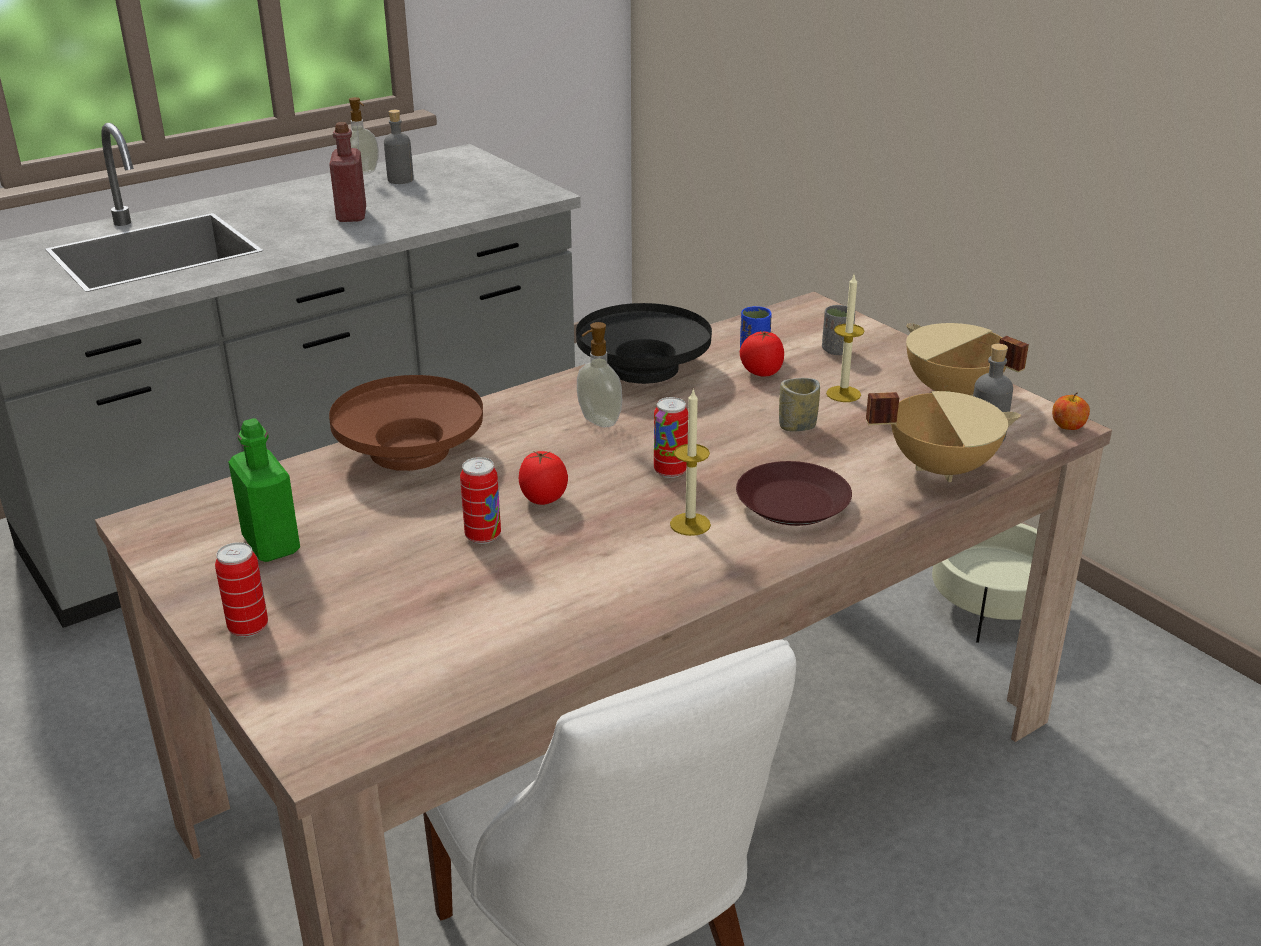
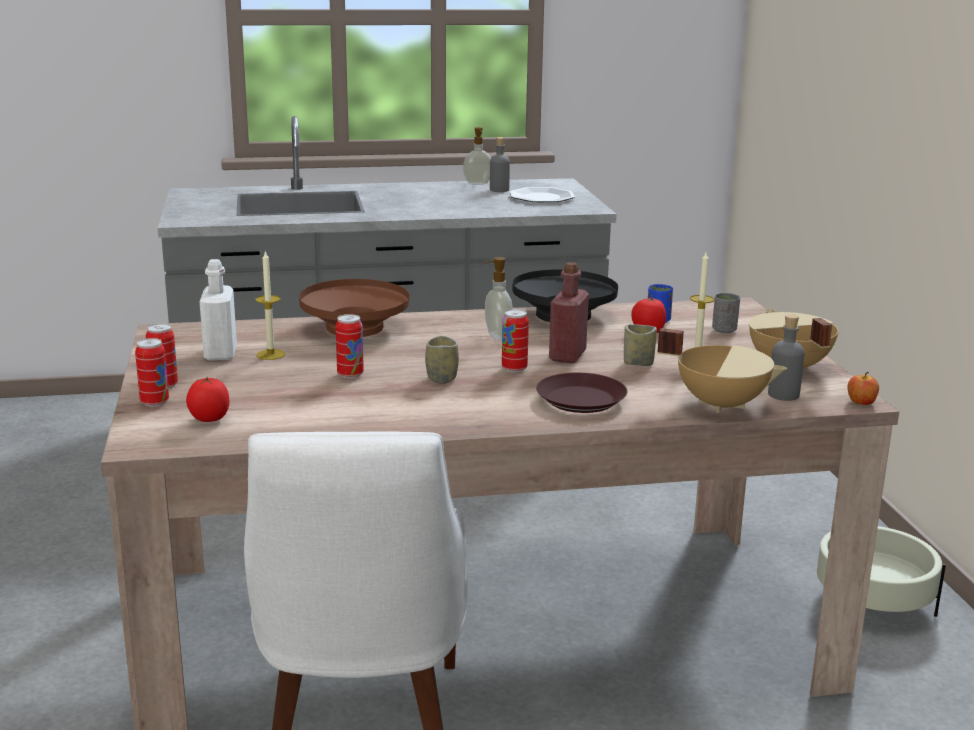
camera: 25 degrees right, 10 degrees down
green bottle [228,418,300,562] -> white bottle [199,259,237,360]
red bottle [329,122,366,222] -> red bottle moved to [549,262,589,363]
tomato [519,451,568,505] -> tomato moved to [186,377,230,422]
candle [670,388,711,536] -> candle moved to [255,251,286,360]
none -> can [135,338,169,407]
none -> cup [425,336,459,384]
none -> plate [510,187,575,202]

